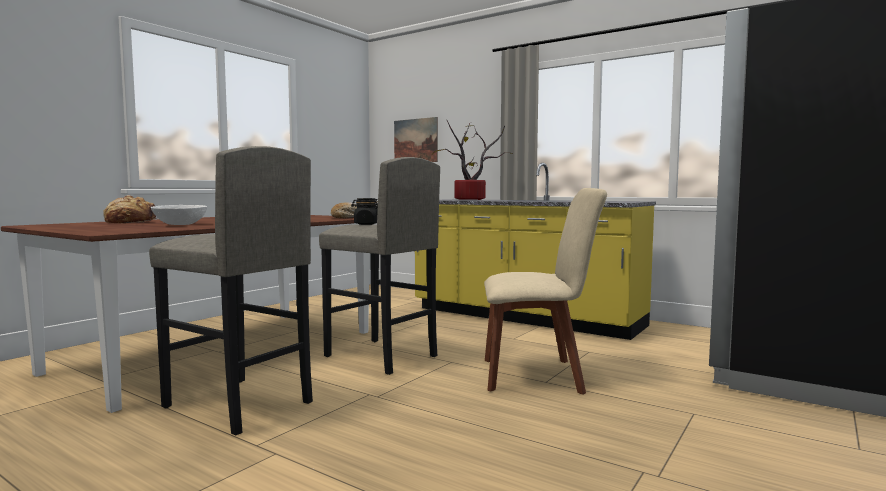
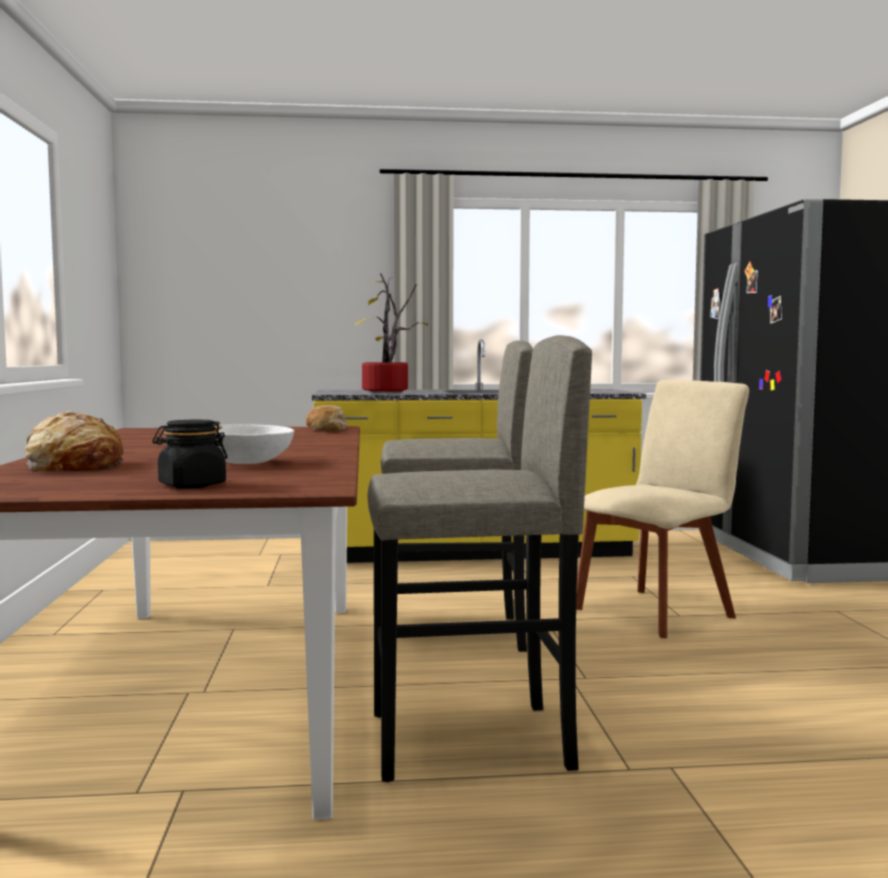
camera: 40 degrees left, 0 degrees up
black jar [351,198,378,225] -> black jar moved to [152,420,228,488]
picture [394,117,438,162] -> none

